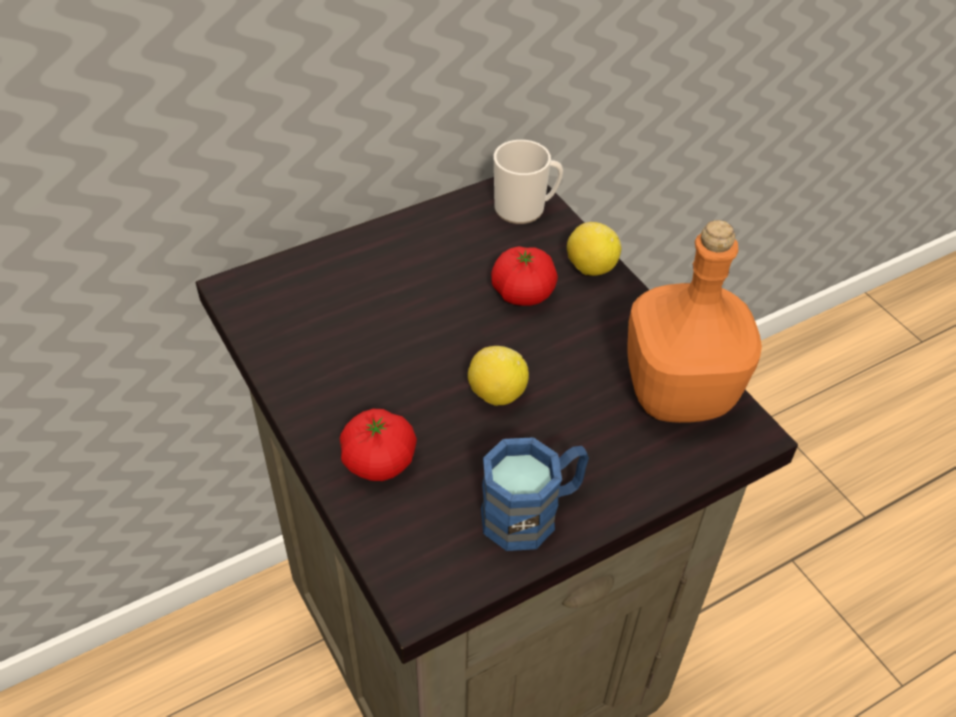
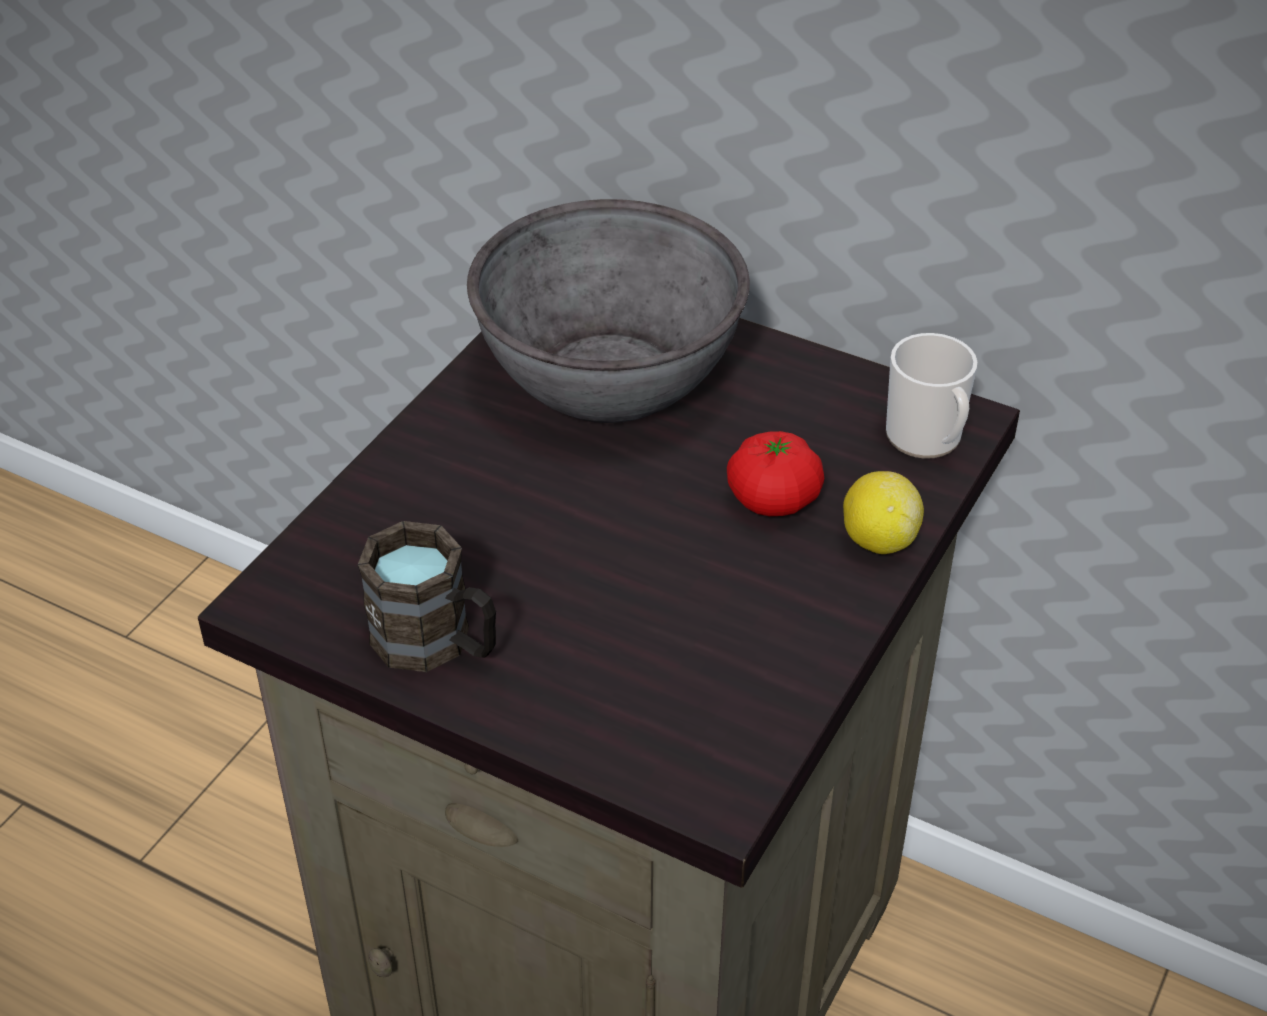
camera: 60 degrees right, 5 degrees down
tomato [340,409,417,481] -> none
lemon [468,346,529,406] -> none
blue mug [481,437,589,551] -> brown mug [358,521,496,672]
orange bottle [627,220,762,423] -> none
none -> grey bowl [467,199,750,423]

